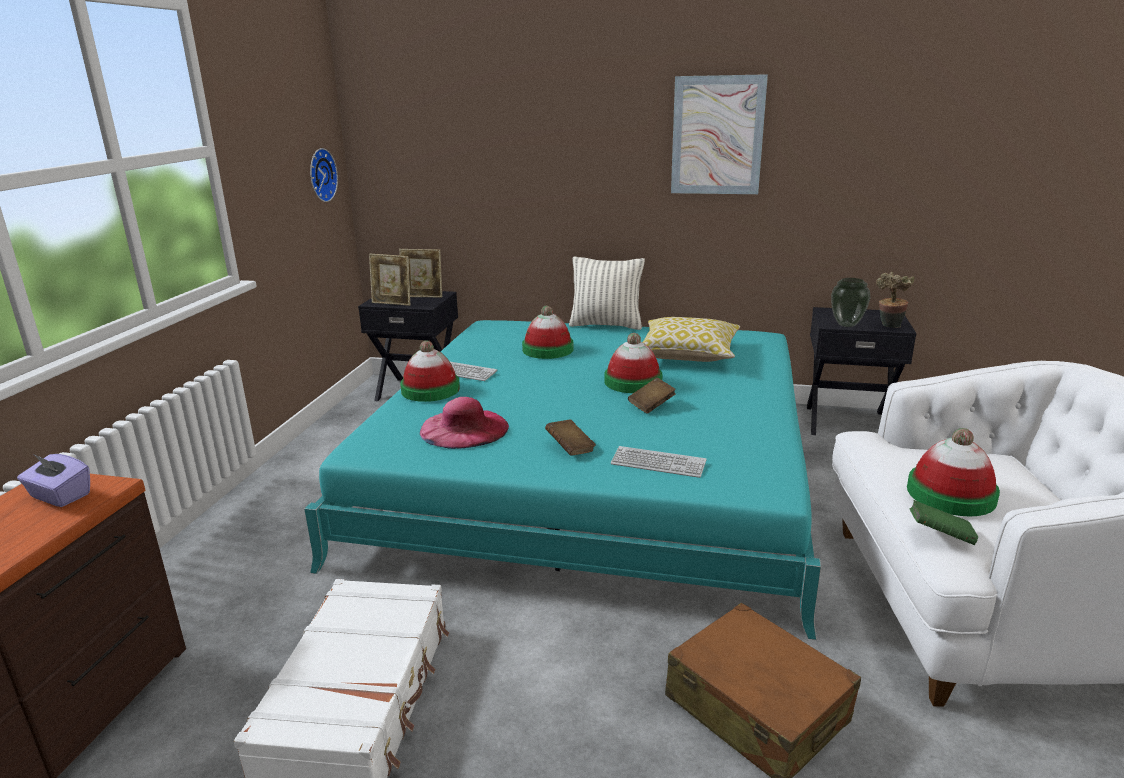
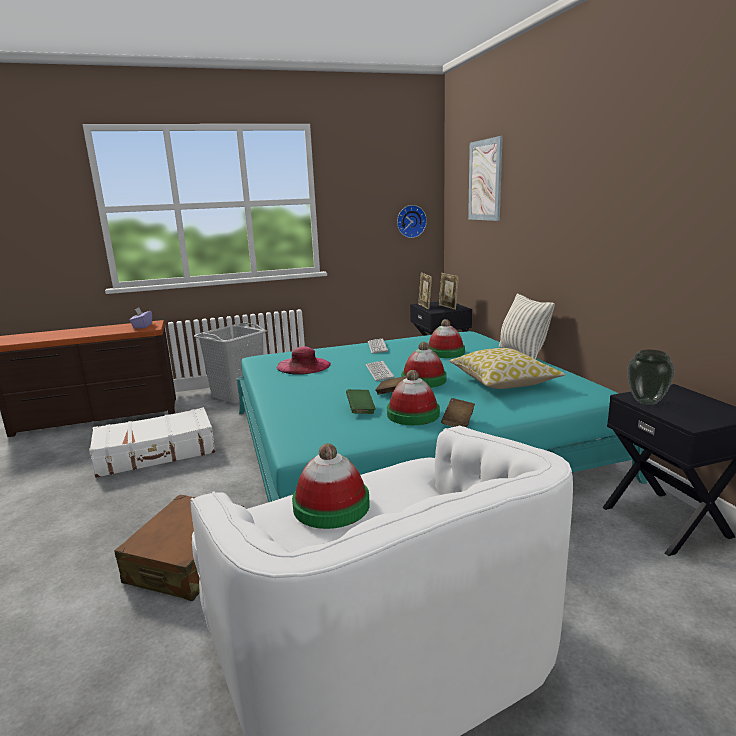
camera: 60 degrees right, 5 degrees down
hat [400,341,460,402] -> hat moved to [387,370,440,425]
brown book [545,419,596,456] -> brown book moved to [441,398,475,427]
keyboard [611,446,707,478] -> keyboard moved to [366,361,394,381]
picture [671,74,768,194] -> picture moved to [468,136,503,221]
potted plant [876,272,914,328] -> none
green book [910,500,978,545] -> green book moved to [346,389,376,414]
none -> grey laundry basket [194,322,267,404]

